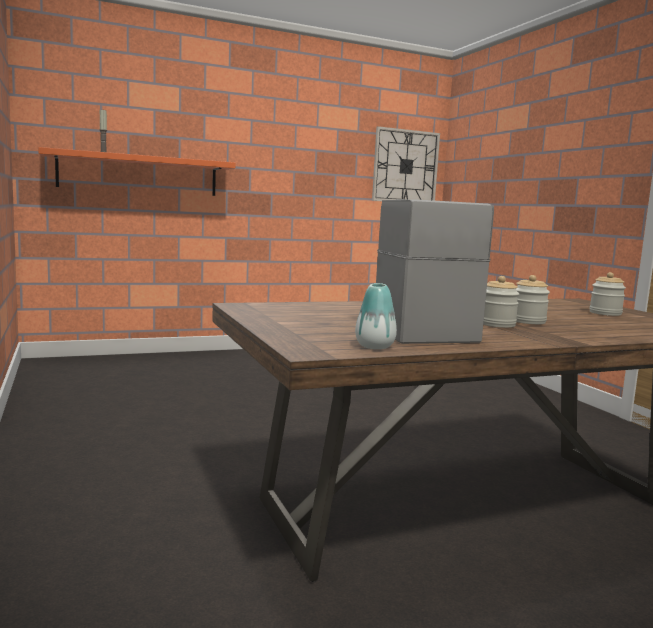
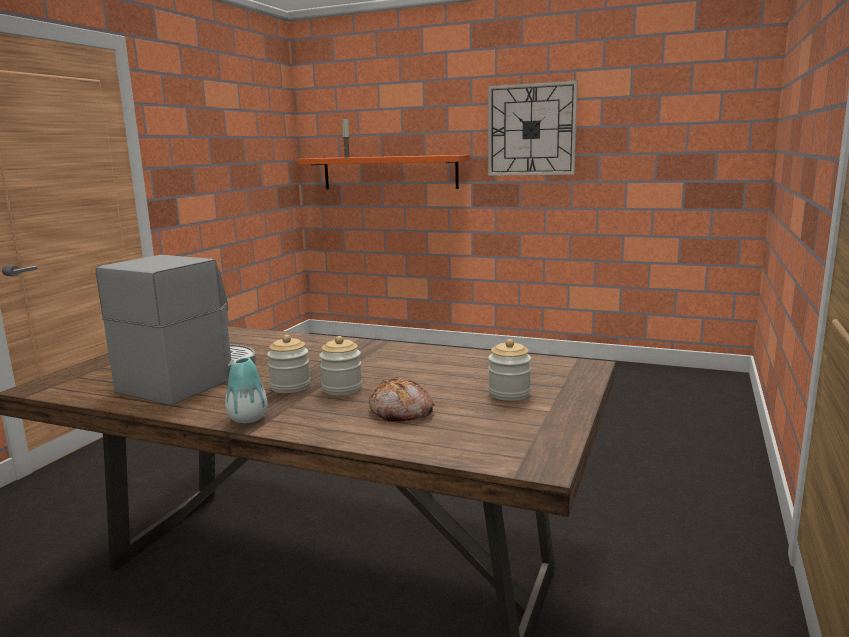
camera: 45 degrees right, 5 degrees up
vase [355,283,397,349] -> vase moved to [225,357,267,423]
wall clock [372,126,440,201] -> wall clock moved to [488,81,578,175]
none -> bread [369,376,435,422]

